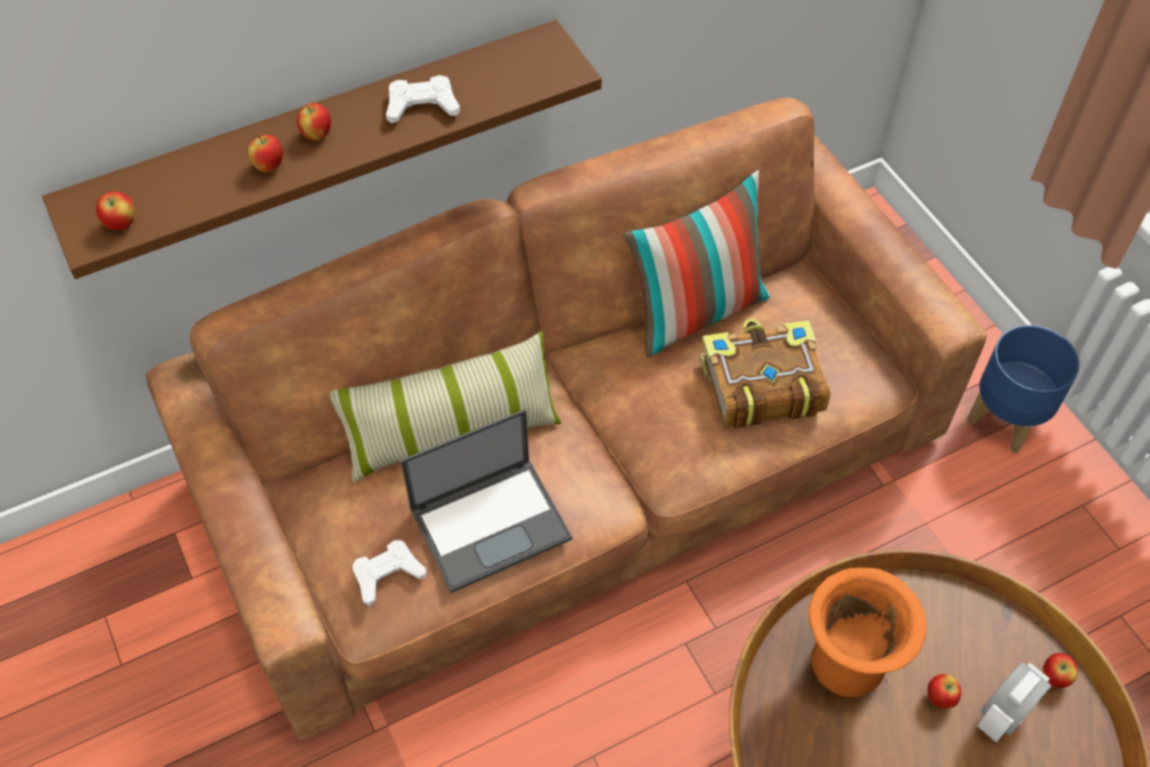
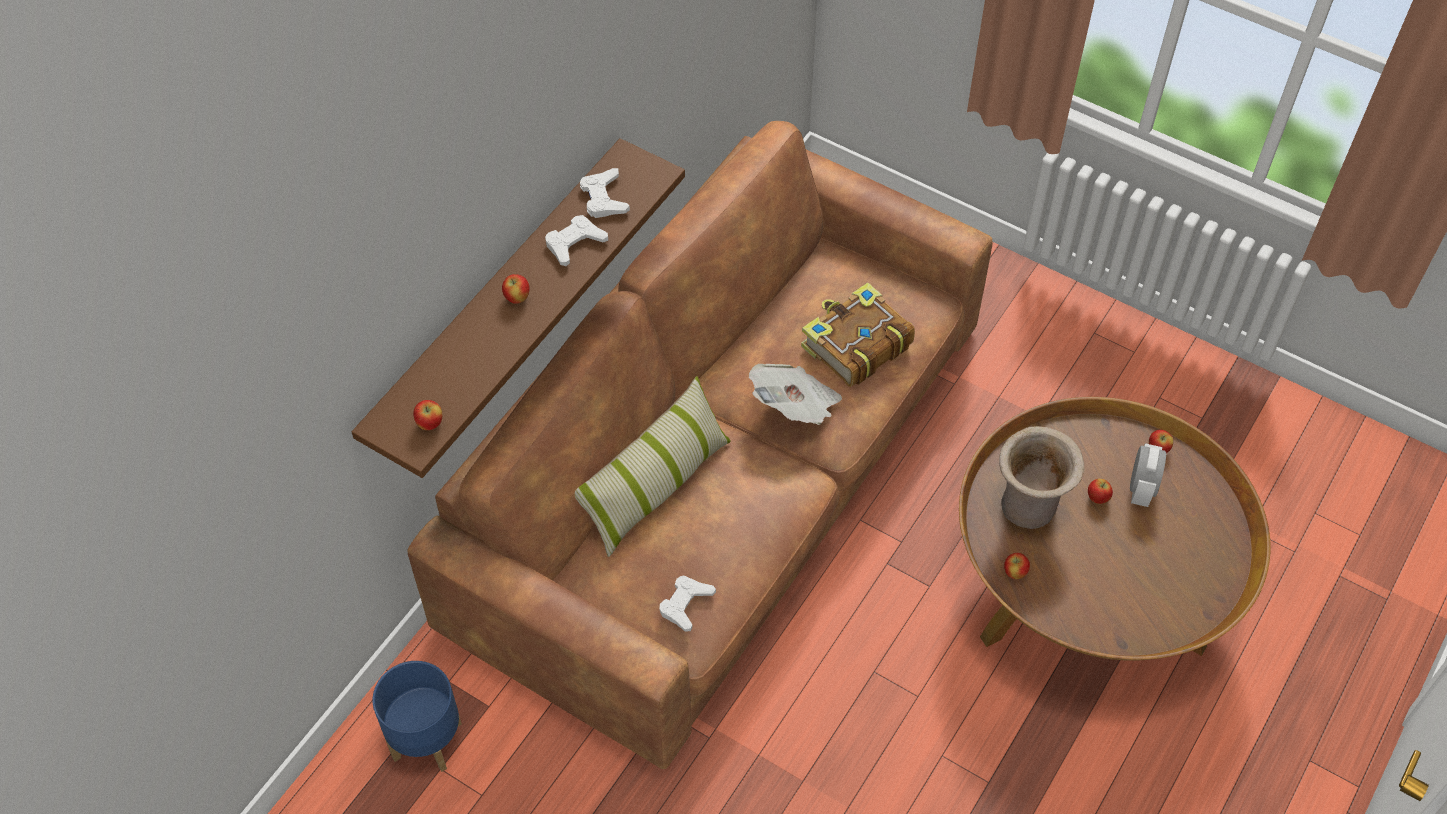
camera: 30 degrees left, 0 degrees up
apple [247,135,283,172] -> apple moved to [1004,553,1030,579]
laptop [400,409,572,593] -> none
pillow [624,170,770,357] -> none
orange vase [808,568,927,697] -> beige vase [999,426,1085,529]
blue planter [967,325,1079,453] -> blue planter moved to [373,661,462,772]
none -> white game controller [580,168,630,218]
none -> newspaper [749,364,842,425]

